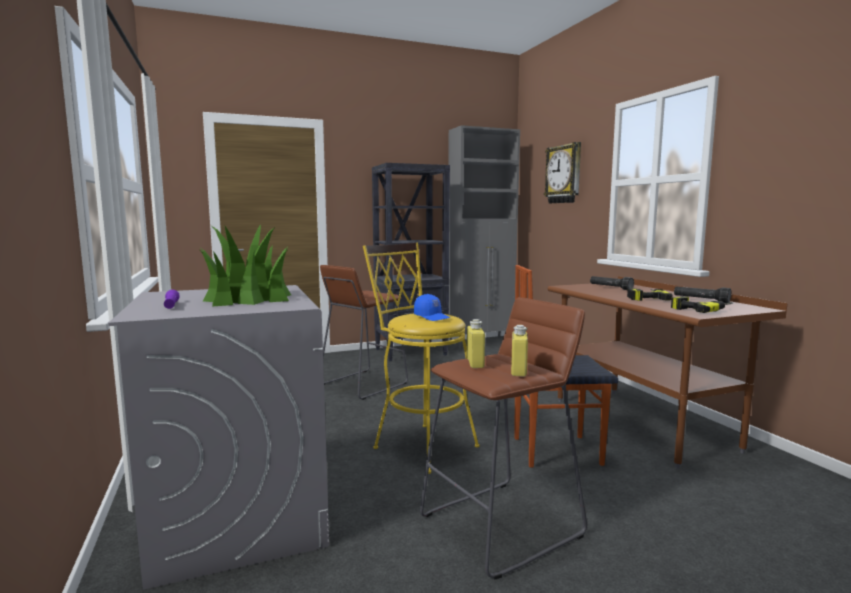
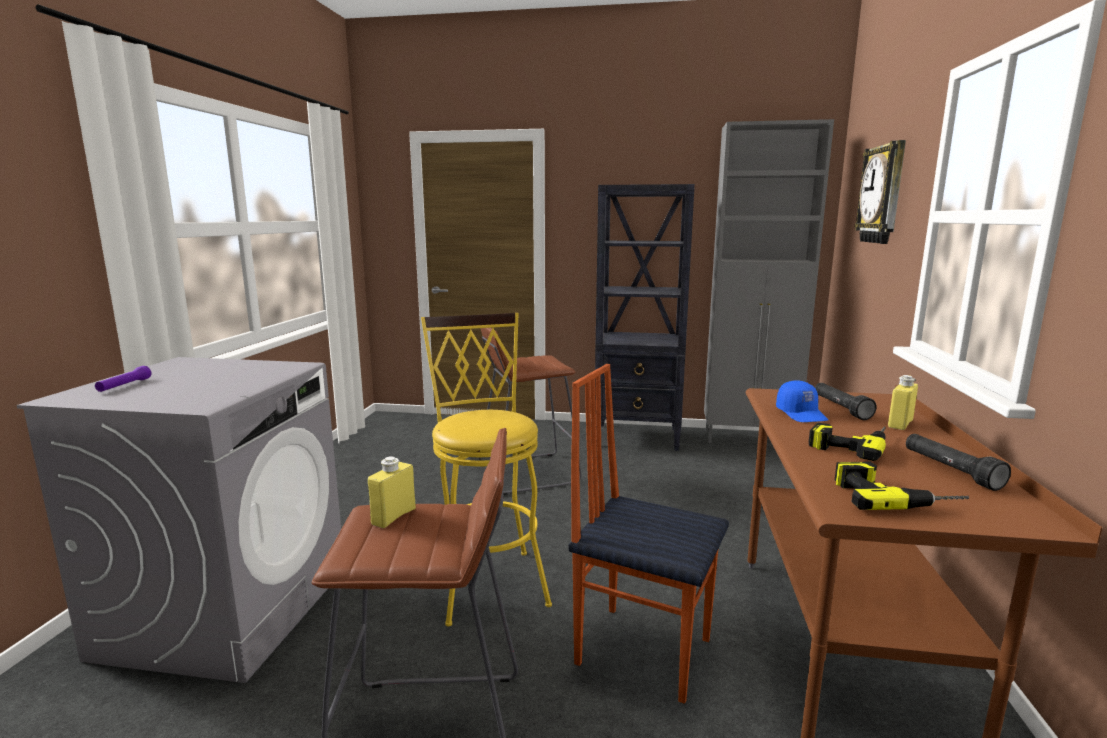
camera: 30 degrees right, 5 degrees up
potted plant [200,224,291,307] -> none
blue cap [414,294,450,321] -> blue cap moved to [776,380,828,422]
yellow bottle [511,325,528,377] -> yellow bottle moved to [888,375,918,430]

